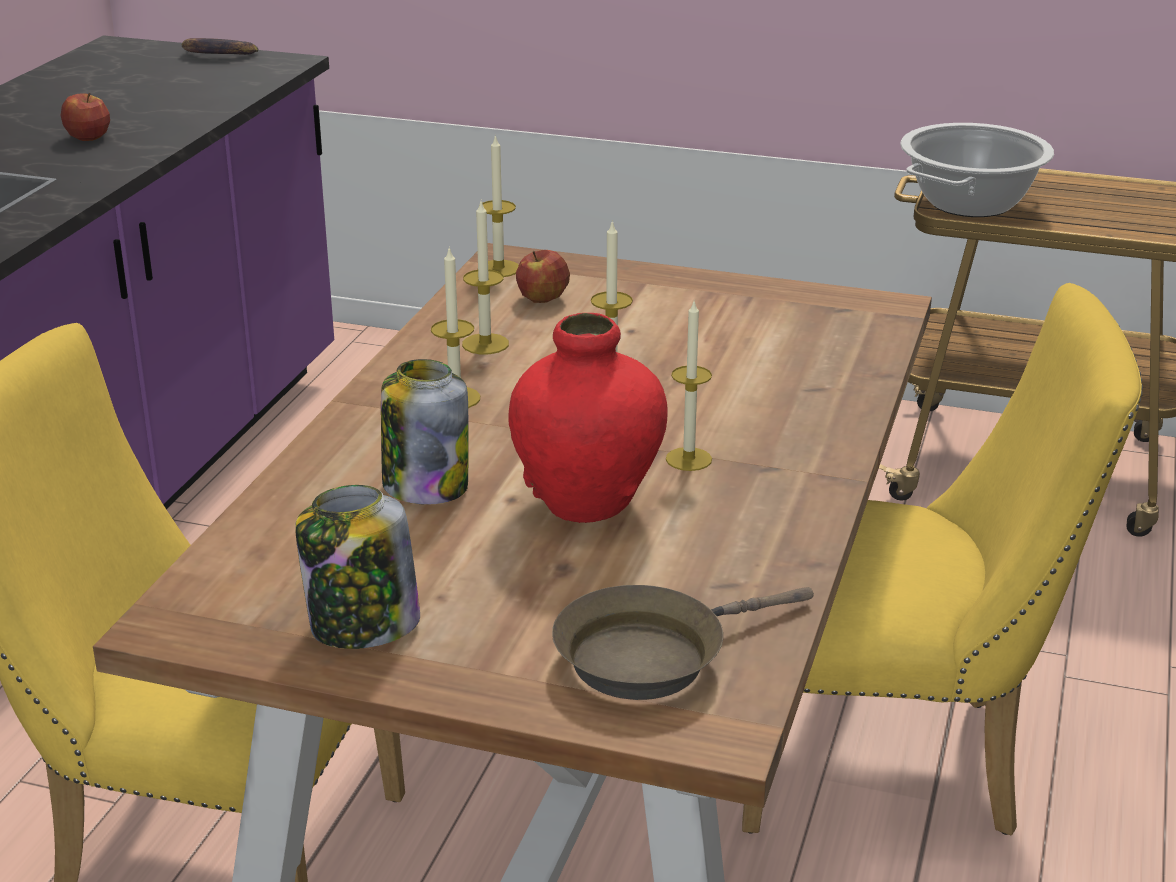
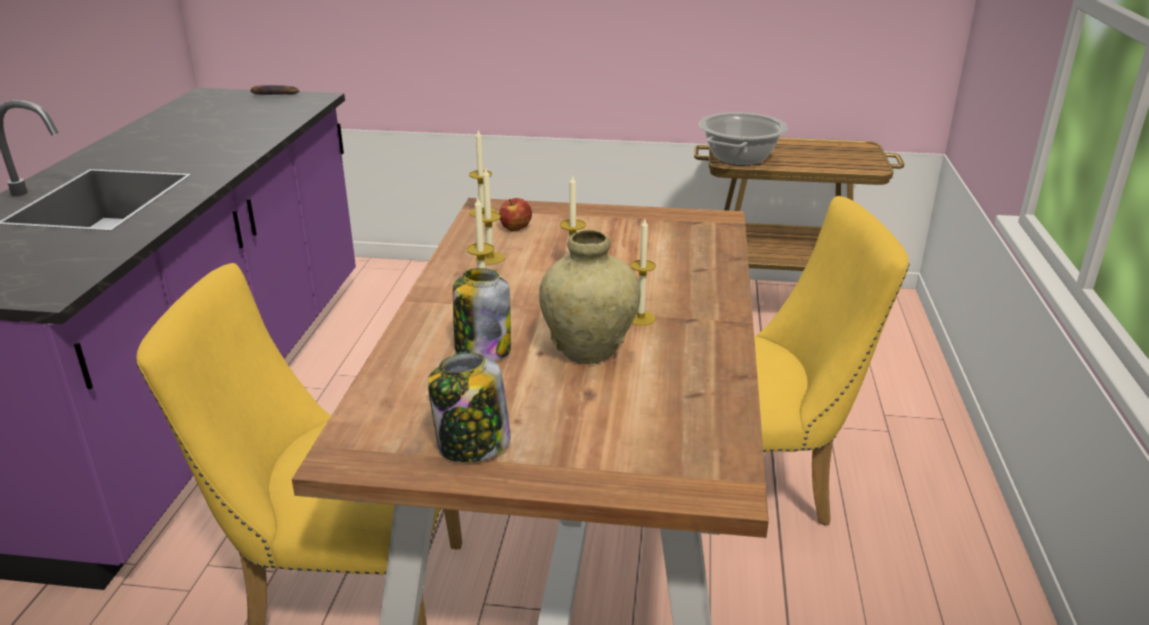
camera: 10 degrees left, 0 degrees up
apple [60,93,110,141] -> none
red vase [508,313,668,523] -> beige vase [539,230,641,364]
brown frying pan [552,585,814,700] -> none

